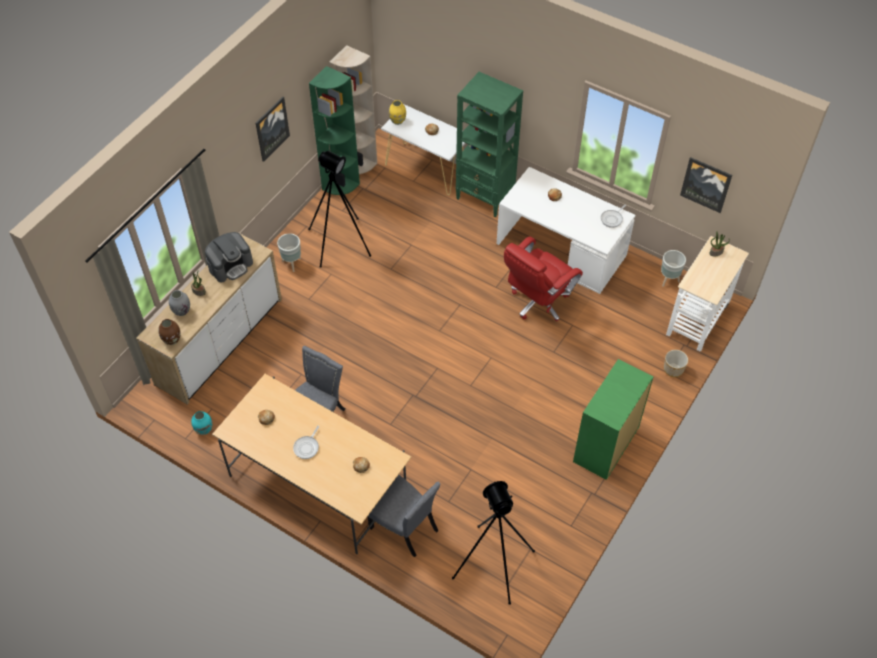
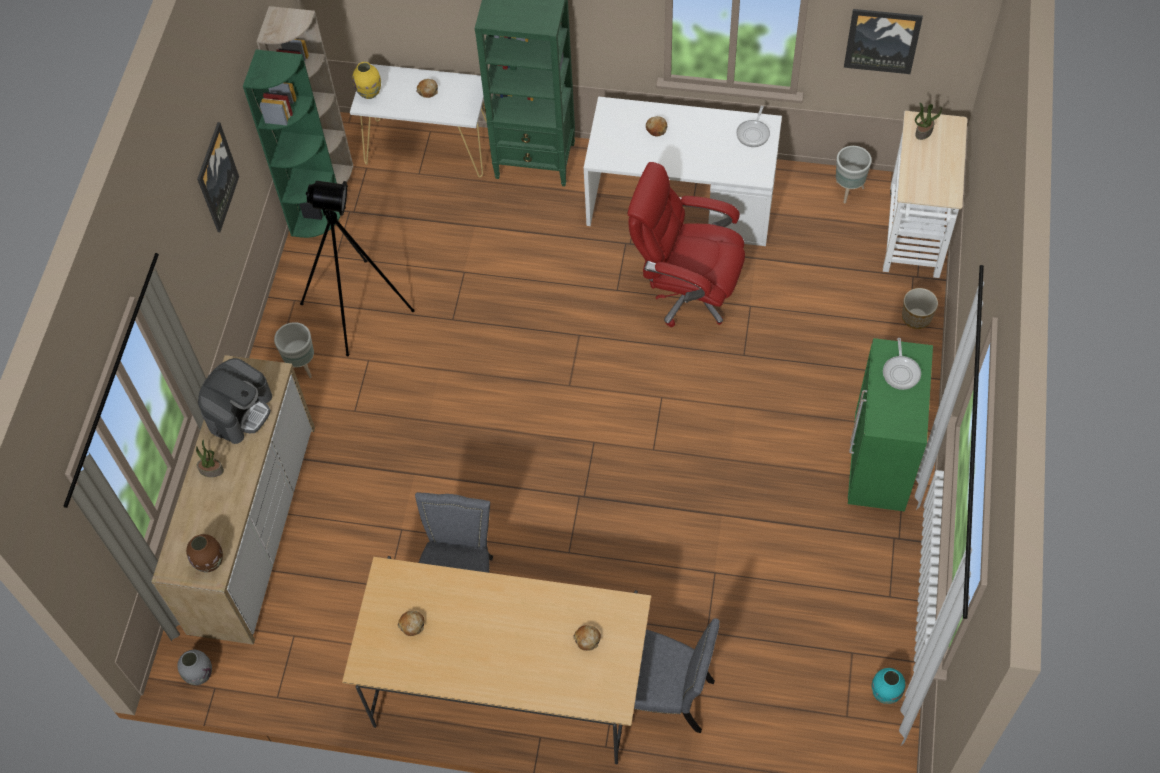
camera: 20 degrees left, 5 degrees up
grey vase [169,290,190,316] -> grey vase moved to [177,650,212,685]
turquoise vase [191,411,212,435] -> turquoise vase moved to [872,668,905,704]
frying pan [293,426,319,459] -> frying pan moved to [883,338,921,390]
black floor lamp [452,481,535,605] -> none
red office chair [504,236,583,321] -> red office chair turned 90 degrees clockwise [628,162,745,327]

